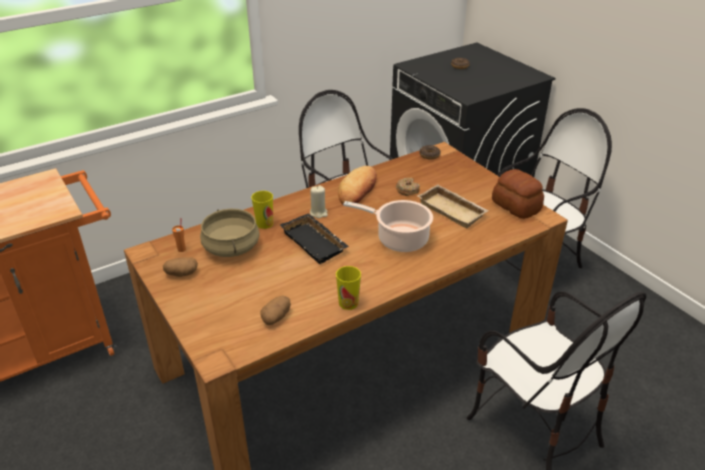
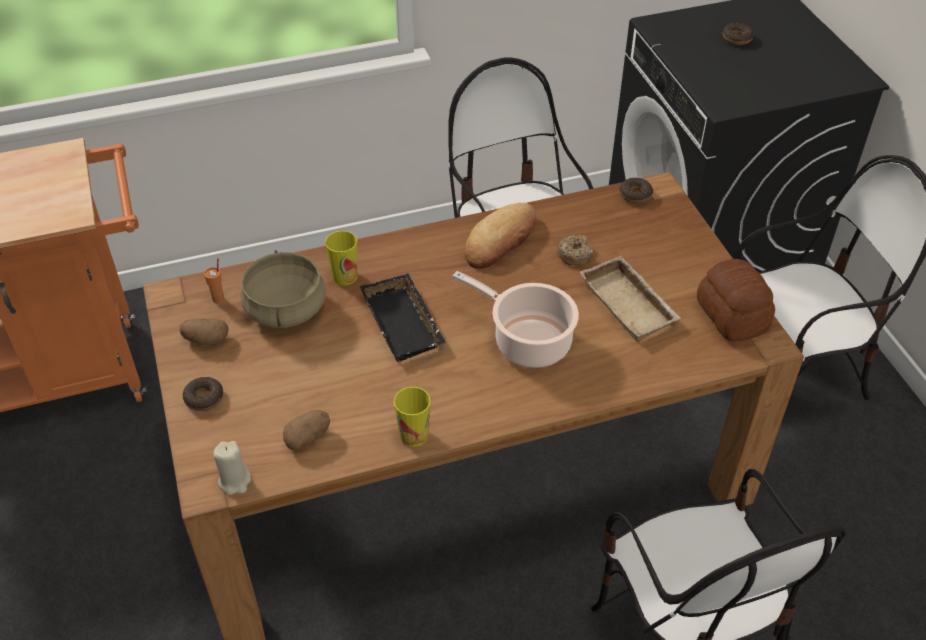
camera: 15 degrees right, 10 degrees up
beige candle [310,185,328,218] -> beige candle moved to [213,441,251,495]
none -> donut [183,377,223,411]

